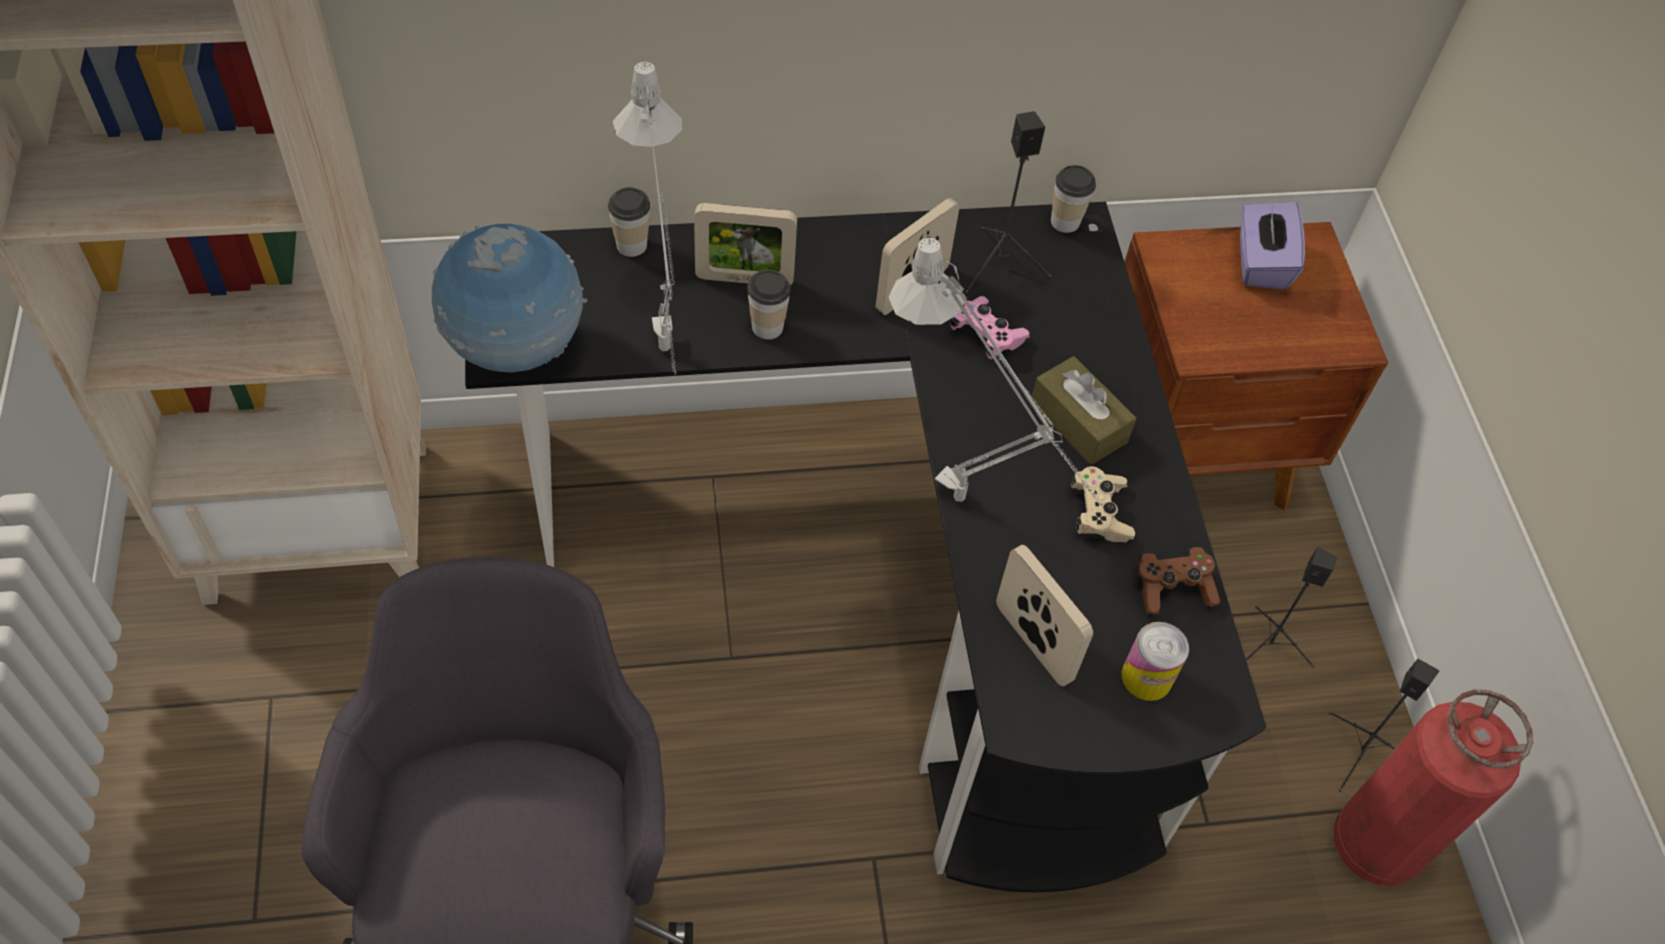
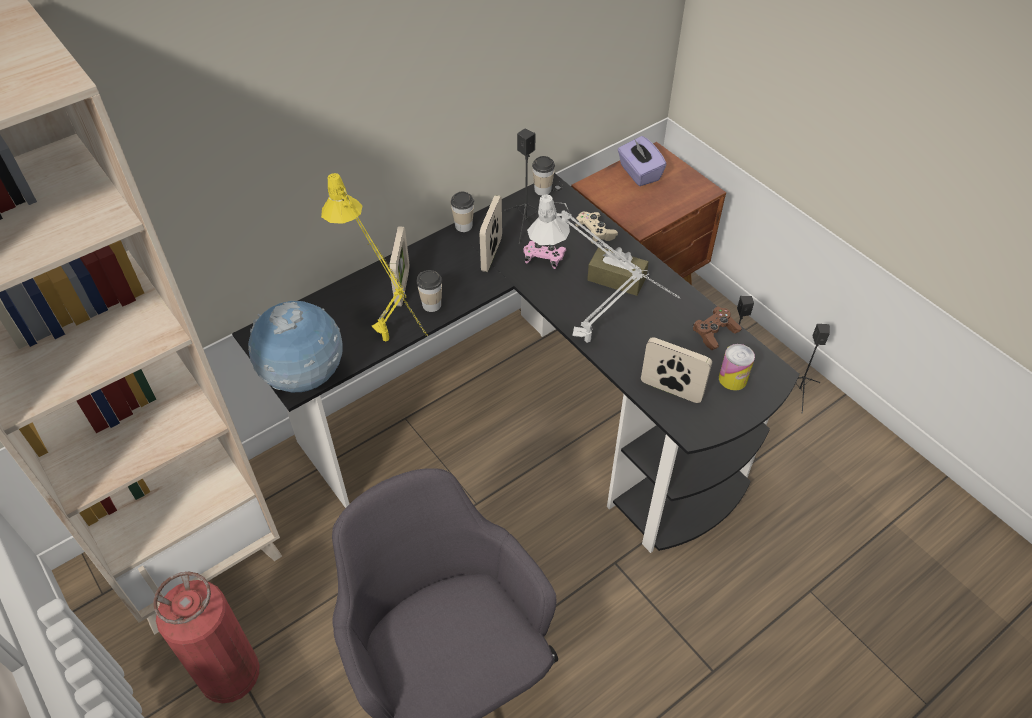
camera: 25 degrees left, 5 degrees down
cup [608,187,650,257] -> cup moved to [450,192,474,232]
grey table lamp [612,62,682,375] -> yellow table lamp [321,173,428,341]
picture frame [694,203,797,285] -> picture frame turned 60 degrees counterclockwise [389,226,409,306]
beige game controller [1071,467,1135,542] -> beige game controller moved to [575,212,618,243]
fire extinguisher [1333,689,1533,886] -> fire extinguisher moved to [153,571,259,703]

